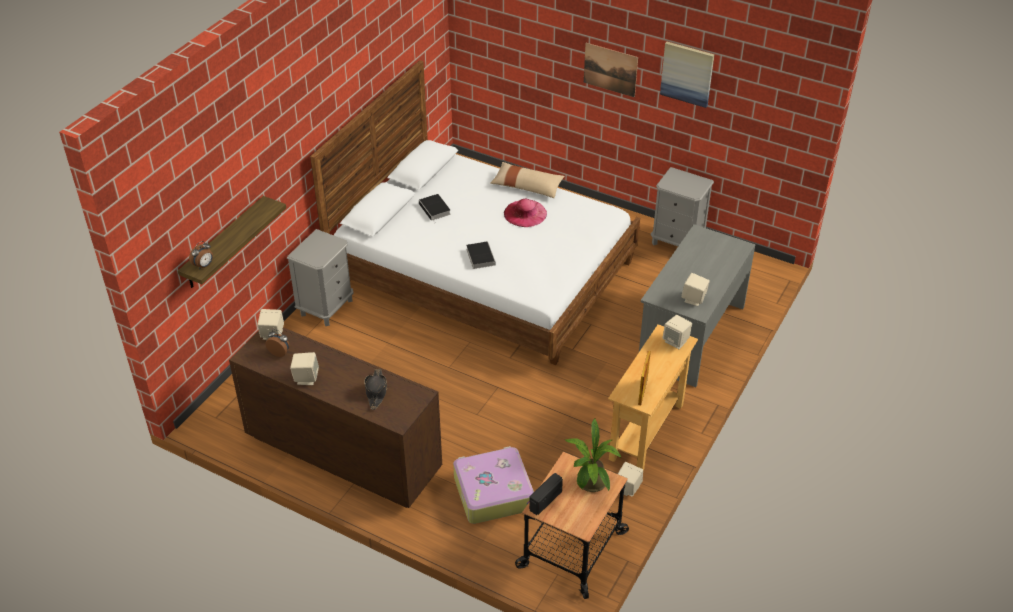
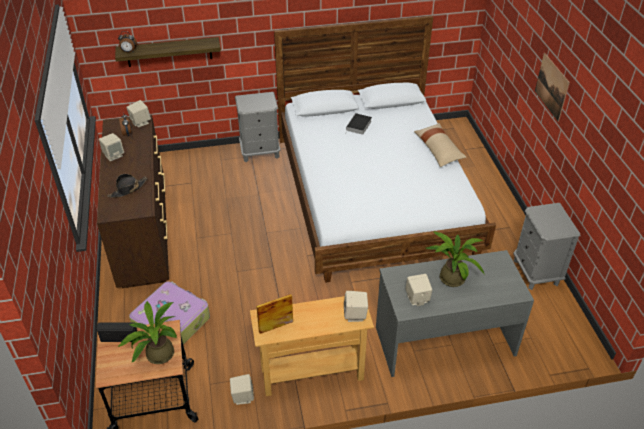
camera: 50 degrees right, 0 degrees up
book [466,241,495,269] -> none
pink hat [504,199,547,227] -> none
picture [660,42,715,108] -> none
none -> potted plant [426,231,485,287]

